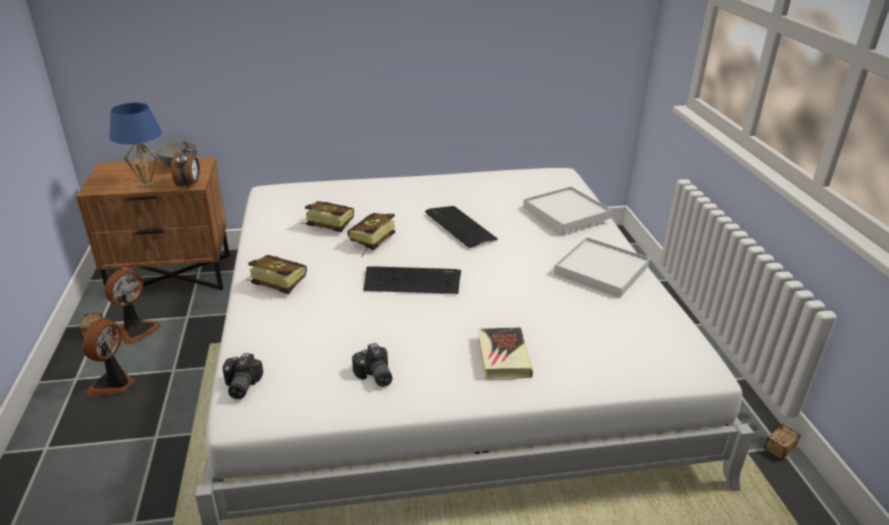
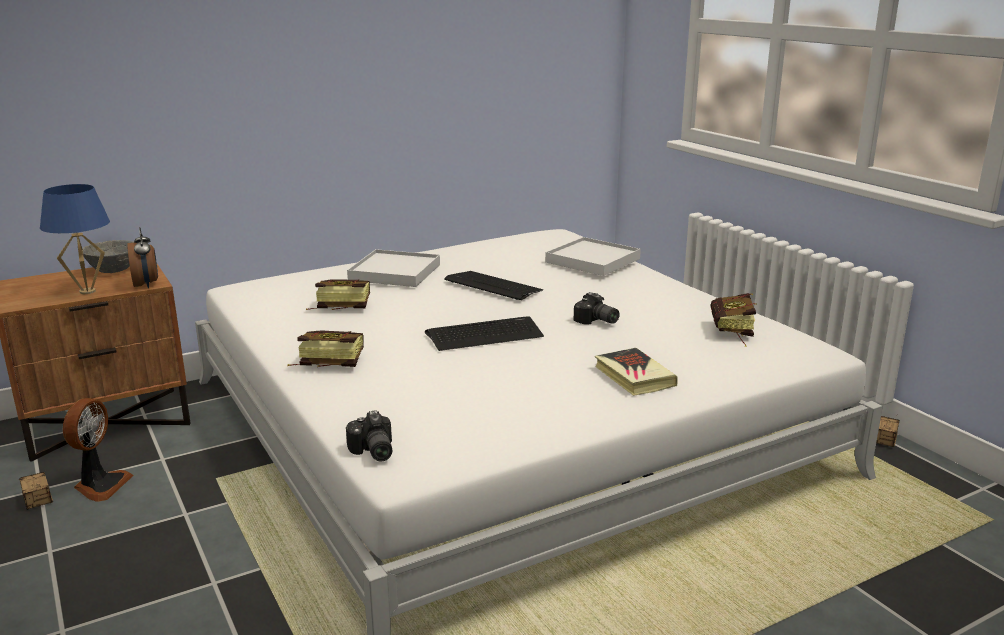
camera: 20 degrees left, 10 degrees down
fan [83,319,134,396] -> none
book [347,213,395,258] -> book moved to [711,293,757,347]
camera [352,343,392,387] -> camera moved to [573,292,620,325]
white tray [554,237,650,298] -> white tray moved to [347,249,440,287]

